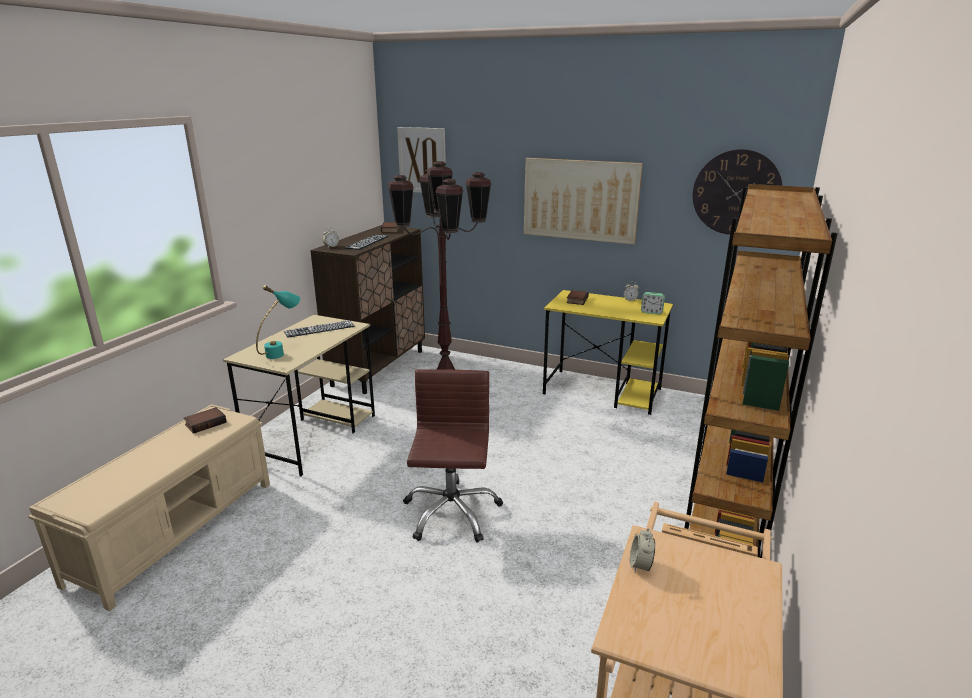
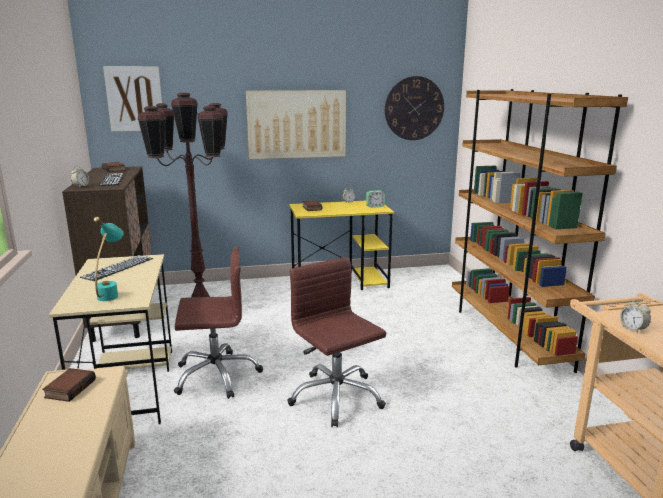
camera: 35 degrees left, 5 degrees down
none -> brown office chair [174,246,263,399]

